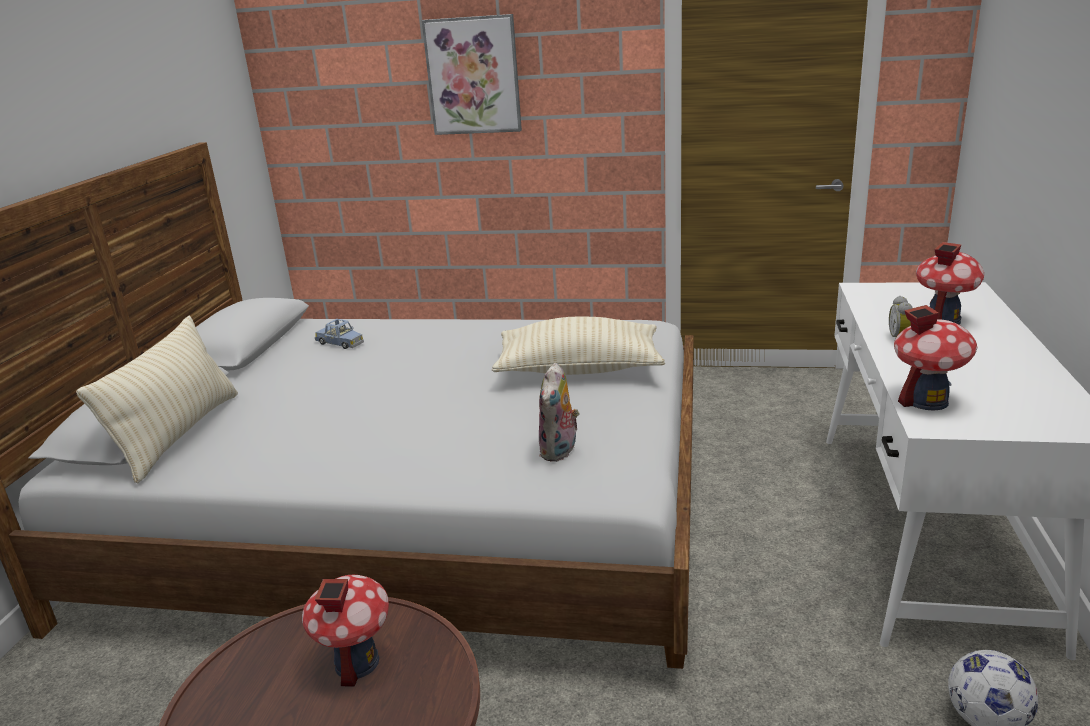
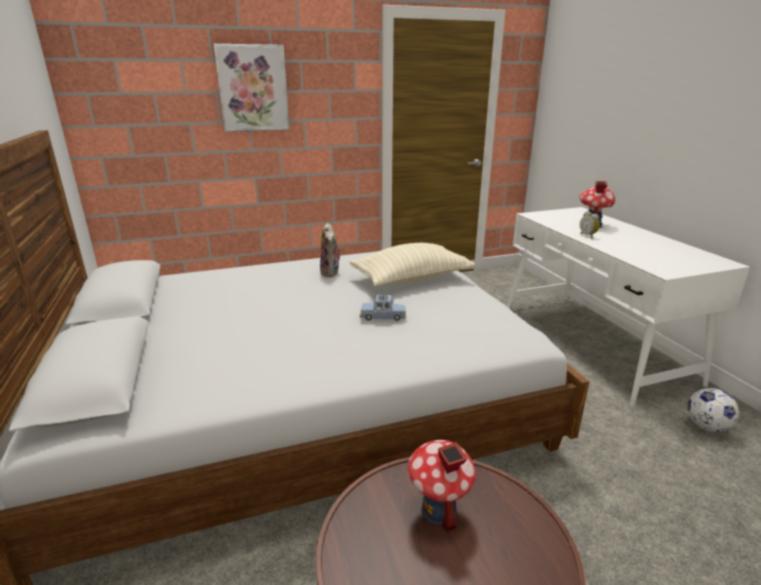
camera: 30 degrees left, 0 degrees up
beige pillow [76,316,238,483] -> none
blue toy car [315,319,364,349] -> blue toy car moved to [360,295,406,321]
plush toy [539,362,579,462] -> plush toy moved to [320,223,342,277]
toy house [894,305,977,410] -> none

